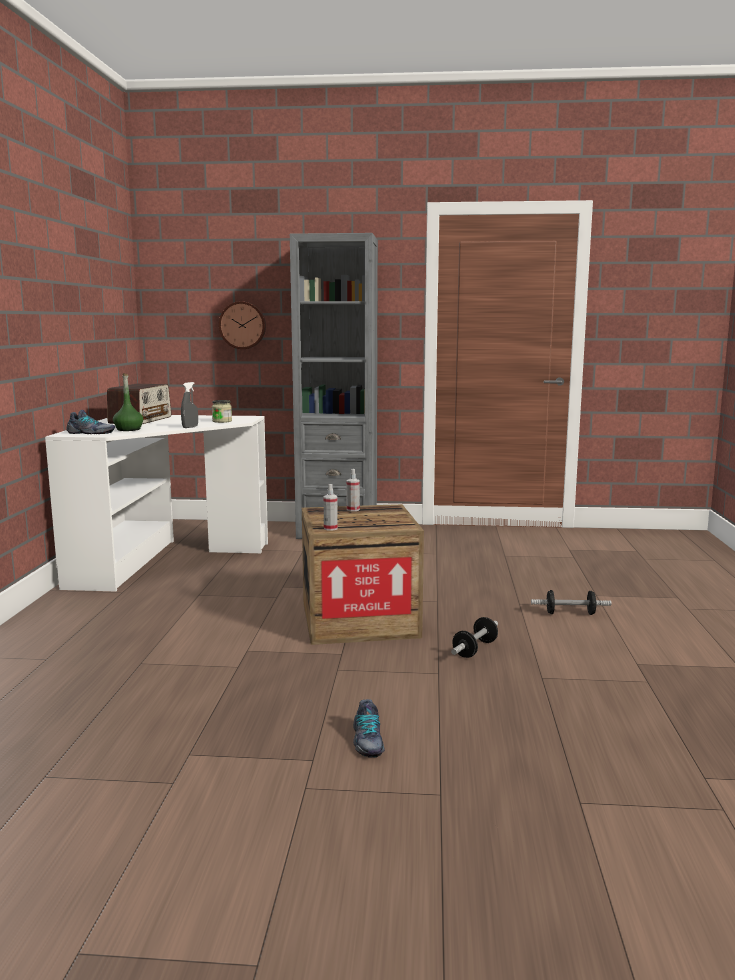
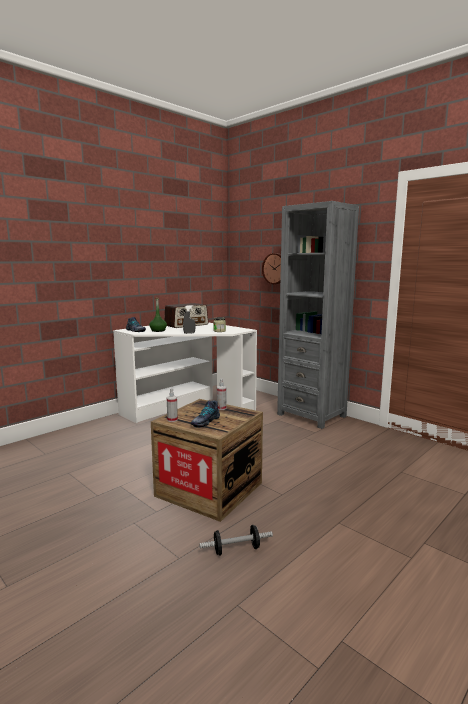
camera: 40 degrees right, 0 degrees up
shoe [353,699,385,758] -> shoe moved to [191,401,220,428]
dumbbell [531,590,611,615] -> none

